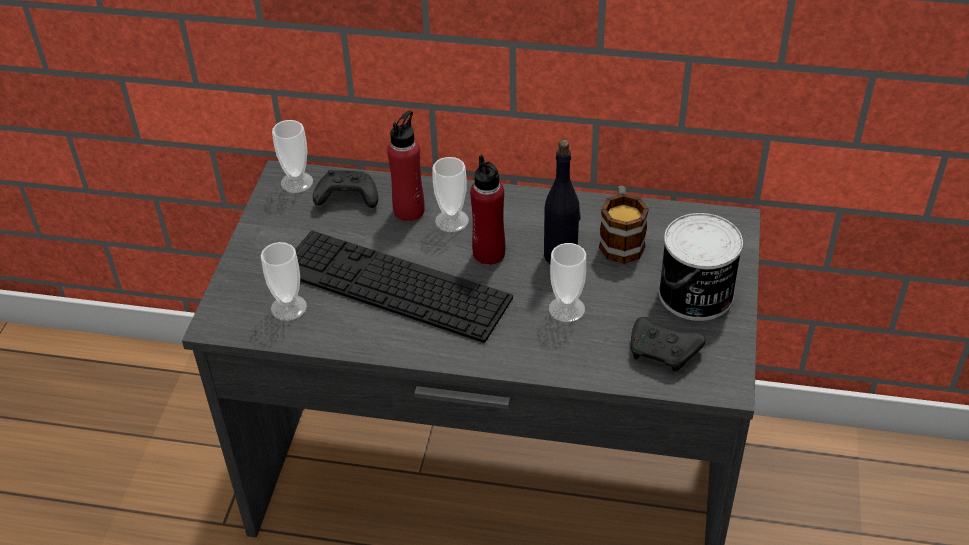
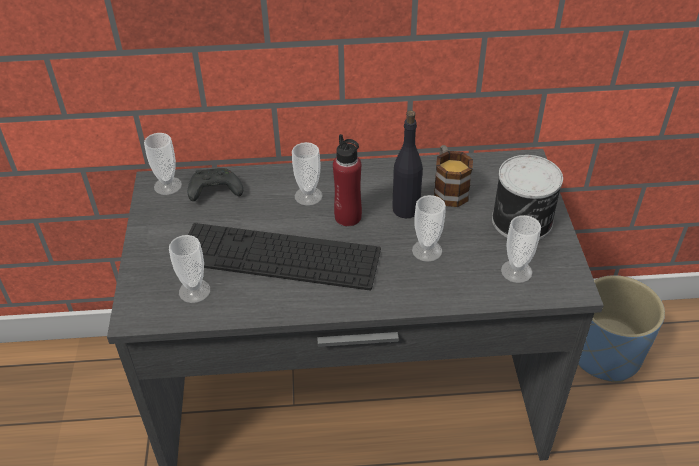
camera: 15 degrees left, 0 degrees up
red bottle [387,111,425,221] -> none
black game controller [631,317,705,372] -> cup [501,215,541,283]
none -> blue planter [578,275,665,382]

